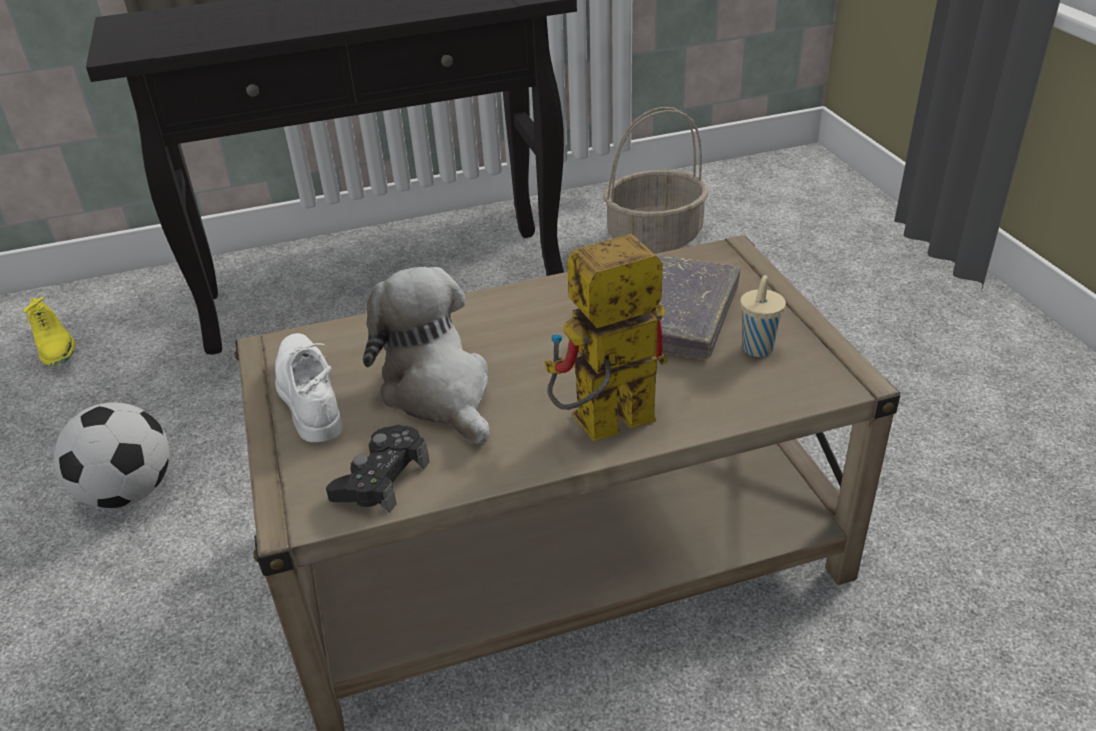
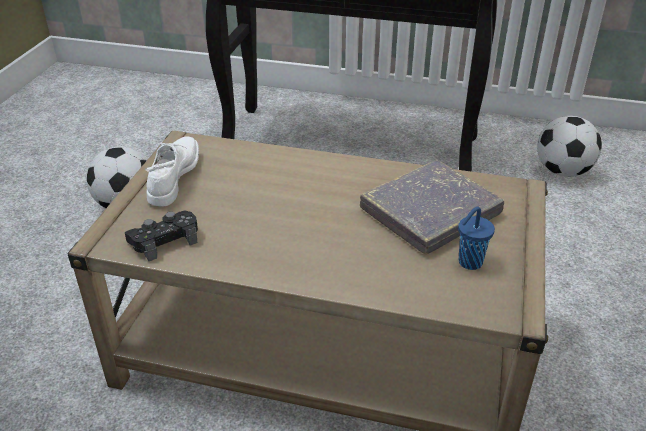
camera: 30 degrees right, 0 degrees up
yellow shoe [23,297,75,367] -> none
plush toy [363,267,489,445] -> none
toy robot [545,234,667,441] -> none
basket [604,107,708,254] -> football [537,116,602,177]
beige cup [740,275,786,357] -> blue cup [458,207,495,270]

